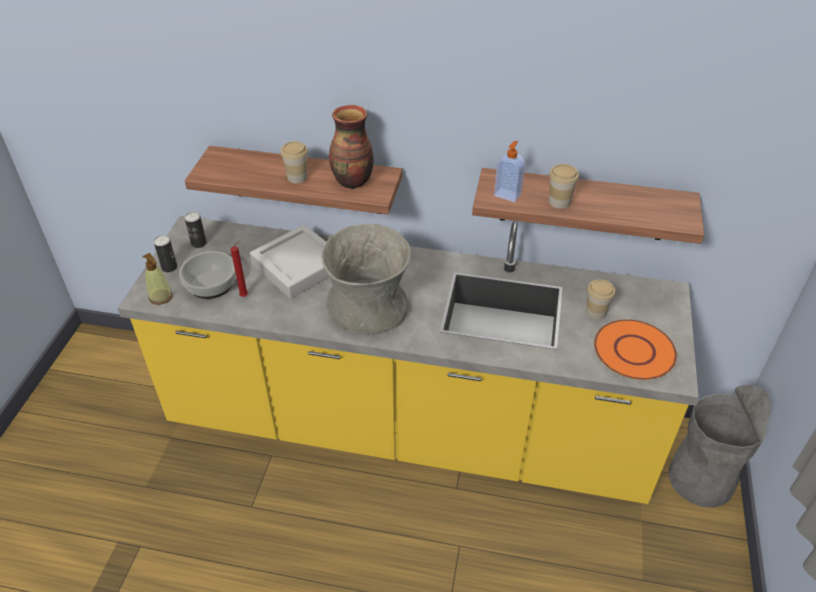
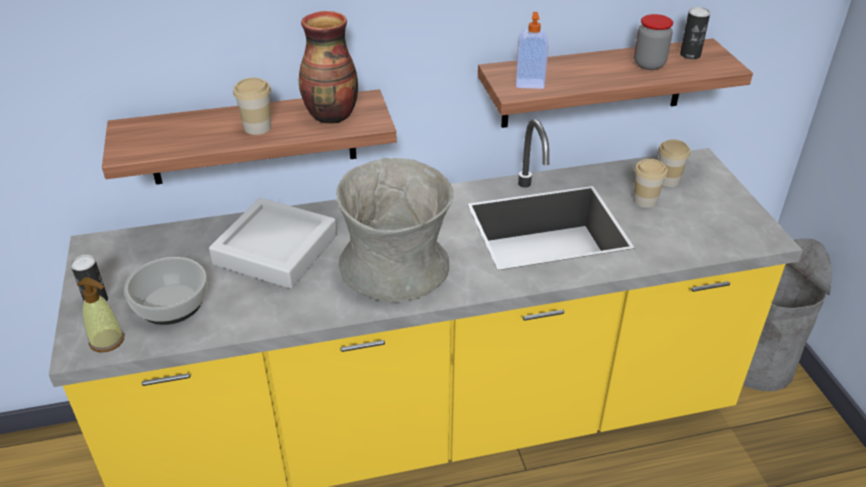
camera: 25 degrees left, 5 degrees down
can [185,212,207,248] -> can moved to [680,7,710,59]
red candle [231,241,248,297] -> none
cup [549,164,579,209] -> cup moved to [658,140,690,187]
orange plate [594,319,677,380] -> none
none -> jar [634,14,673,70]

